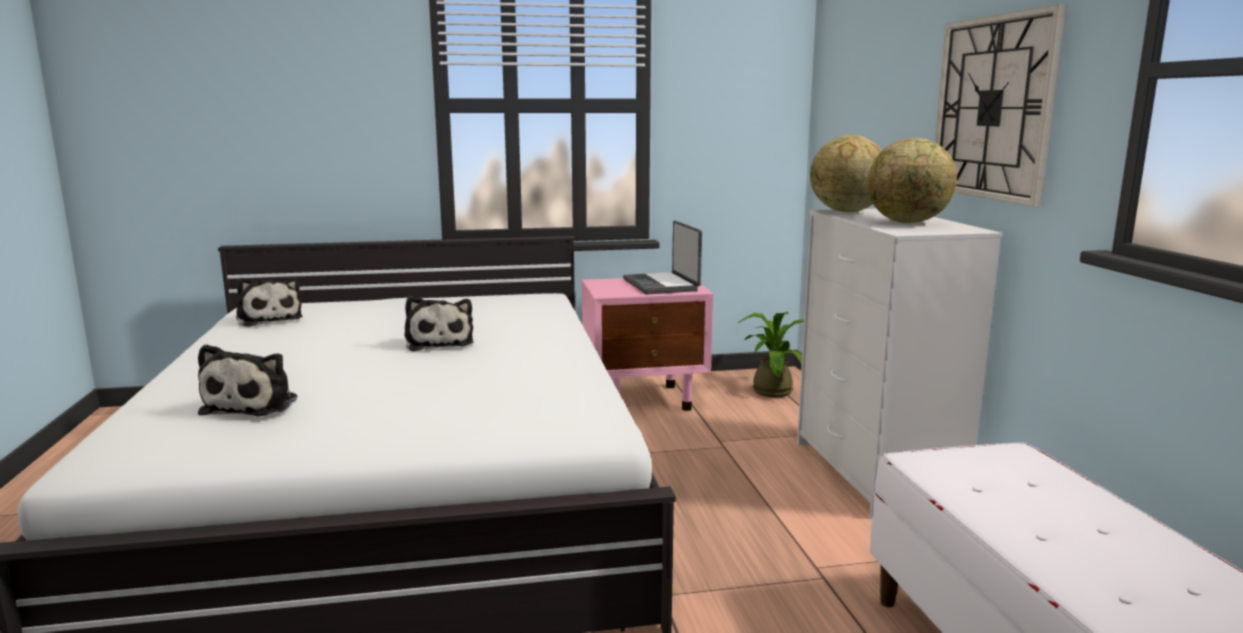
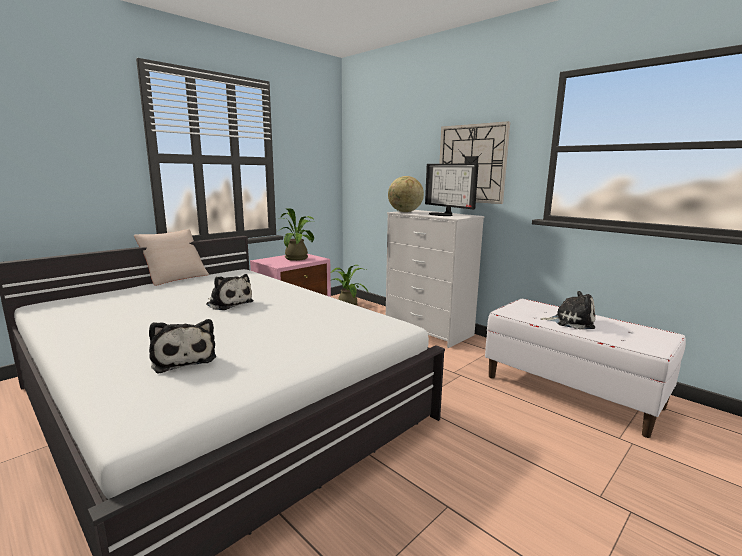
camera: 35 degrees left, 0 degrees up
plush toy [236,278,303,327] -> plush toy moved to [540,291,596,329]
laptop [623,221,702,294] -> potted plant [277,208,314,261]
globe [867,138,957,223] -> monitor [425,163,479,216]
none -> beige pillow [134,229,209,286]

